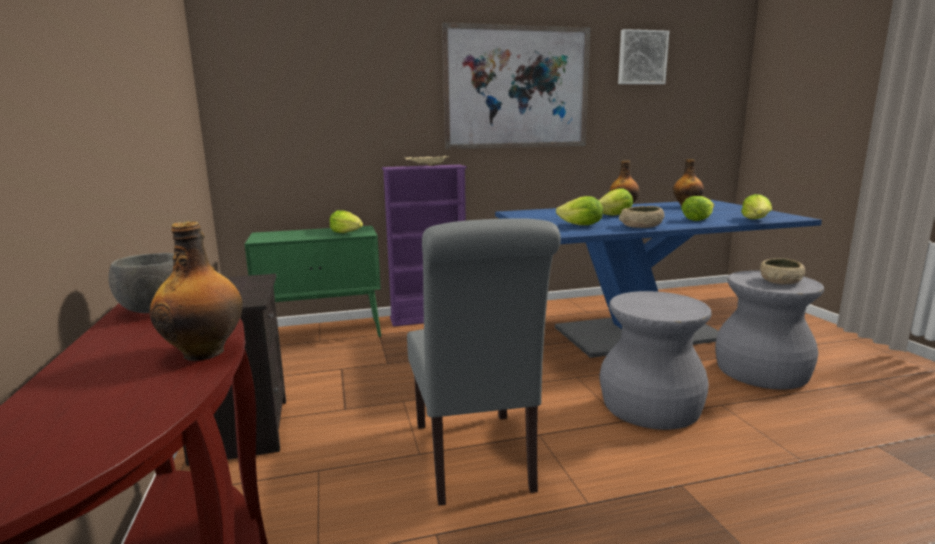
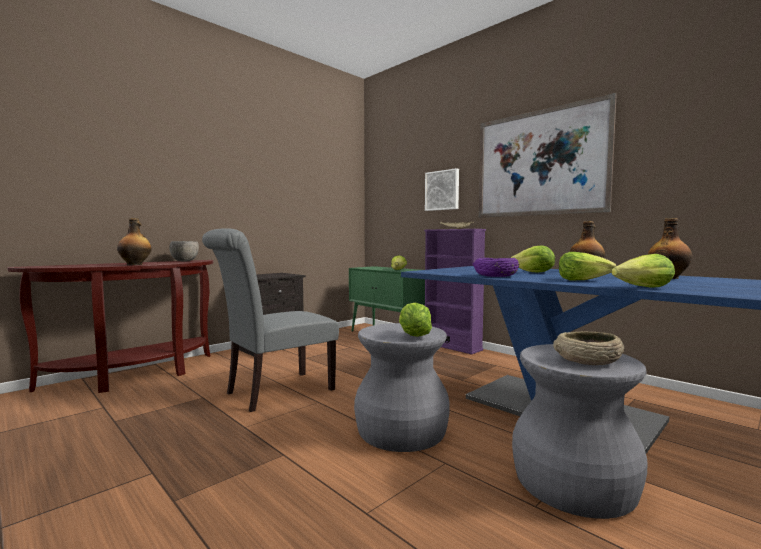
camera: 60 degrees right, 10 degrees down
lettuce [556,196,603,225] -> lettuce moved to [399,303,432,337]
picture [618,29,669,84] -> picture moved to [425,168,459,211]
beige bowl [619,206,665,228] -> purple bowl [473,258,519,277]

